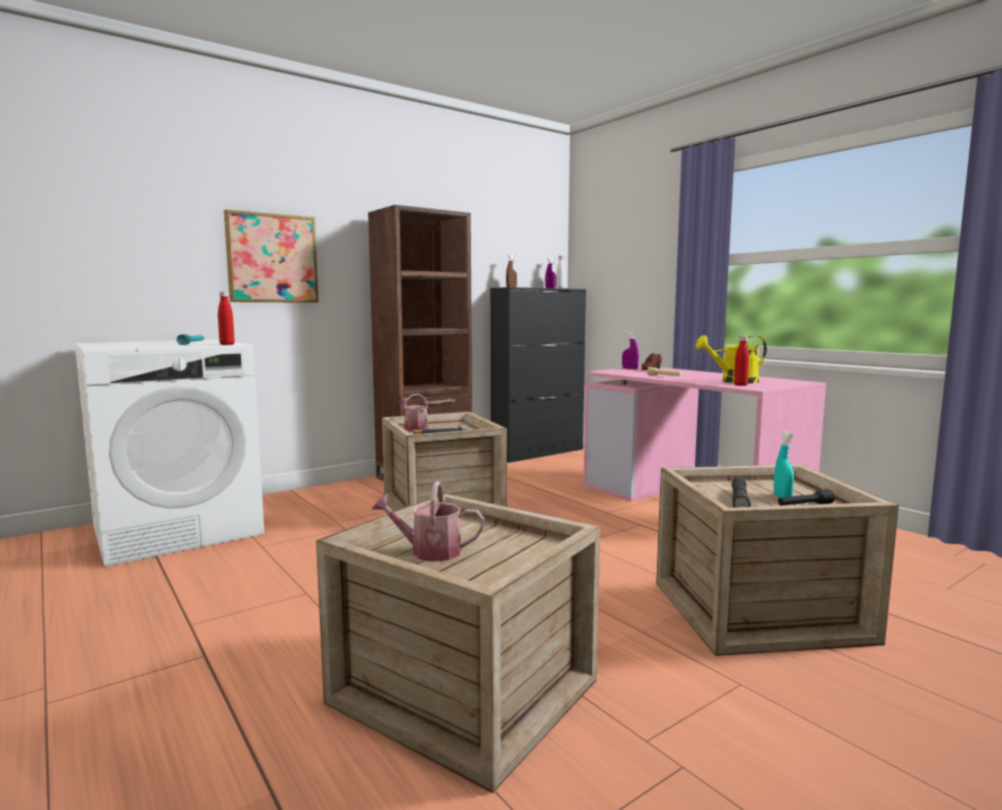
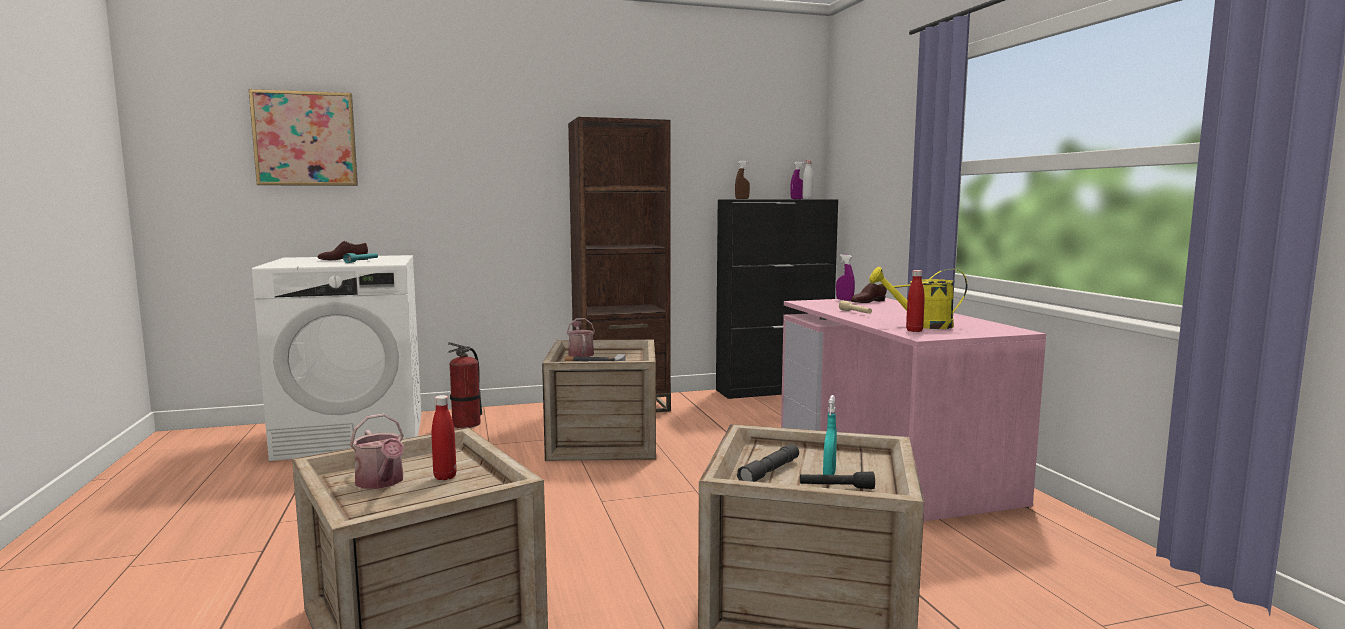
camera: 20 degrees right, 0 degrees up
red bottle [218,292,235,345] -> red bottle moved to [432,395,457,480]
picture [224,210,319,303] -> picture moved to [249,89,358,186]
watering can [371,481,484,562] -> watering can turned 150 degrees counterclockwise [350,414,404,489]
none -> brown shoe [318,241,368,260]
none -> fire extinguisher [448,342,482,428]

